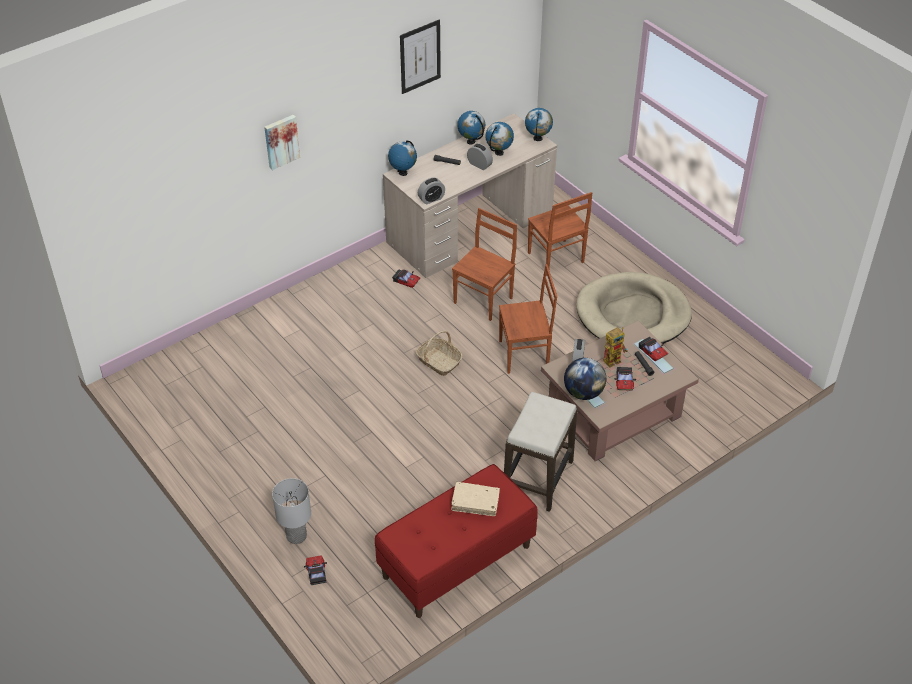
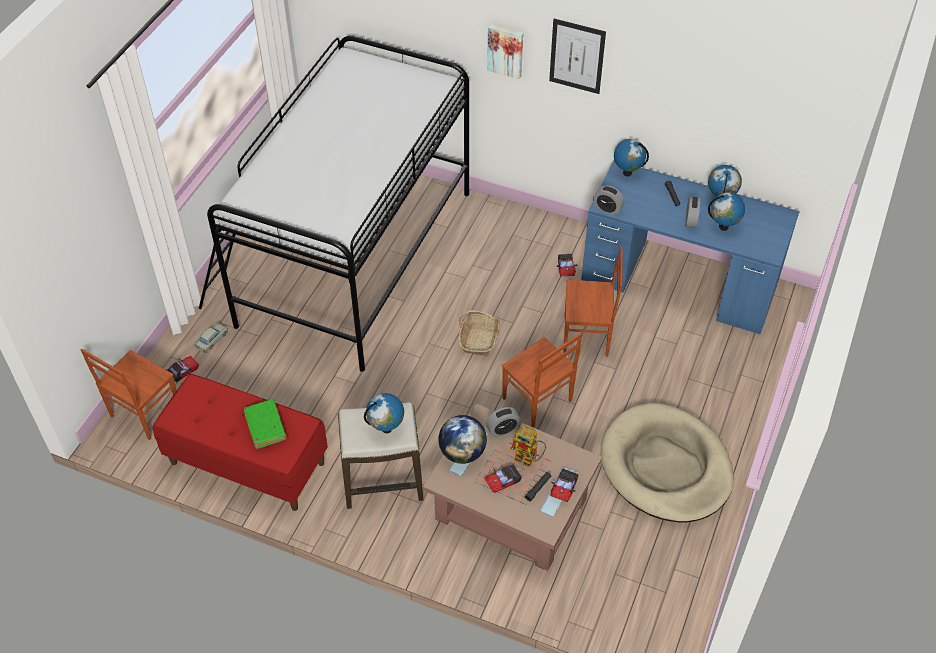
camera: 60 degrees right, 5 degrees up
grey table lamp [272,478,311,544] -> beige toy car [194,322,228,353]
beige desk [383,113,557,278] -> blue desk [581,160,800,334]
picture [400,20,441,94] -> picture moved to [549,19,606,94]
beige book [451,482,500,516] -> green book [244,399,286,449]
globe [525,108,553,141] -> globe moved to [364,393,404,433]
brown chair [528,192,592,276] -> brown chair moved to [81,349,177,440]
none -> black bed [199,36,469,372]

